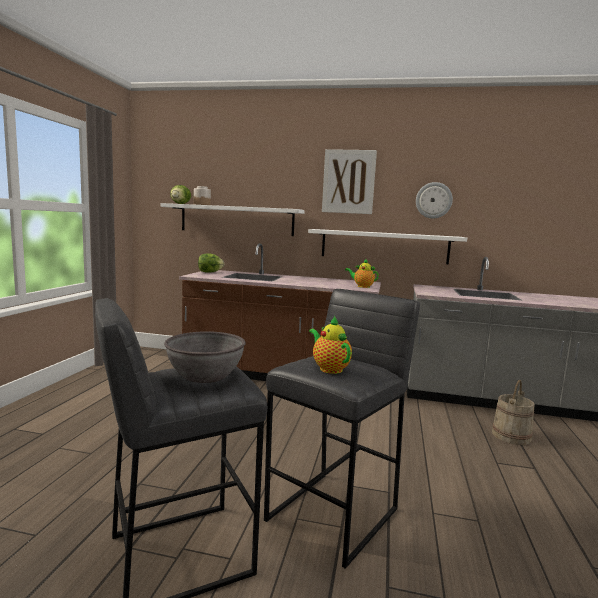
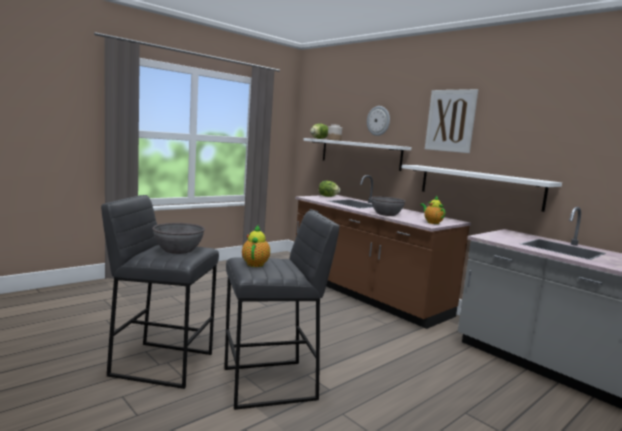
camera: 35 degrees right, 0 degrees up
wall clock [416,182,453,218] -> wall clock moved to [367,106,390,136]
beige bucket [492,380,535,445] -> none
none -> grey bowl [371,196,406,216]

